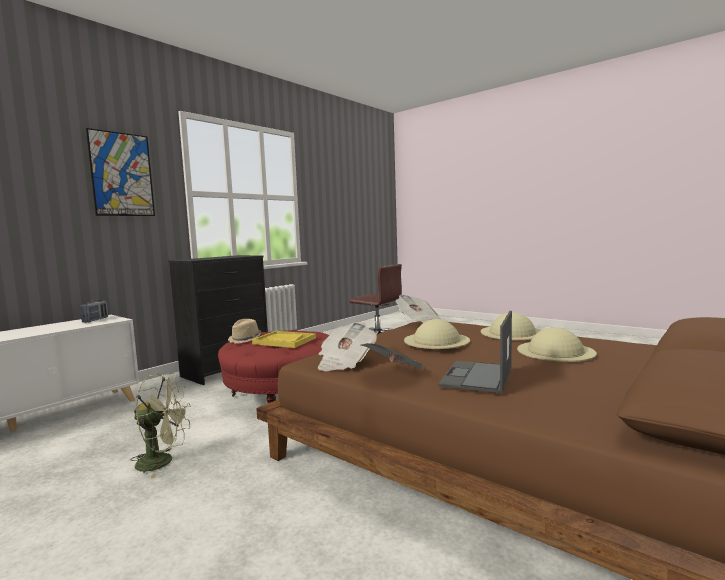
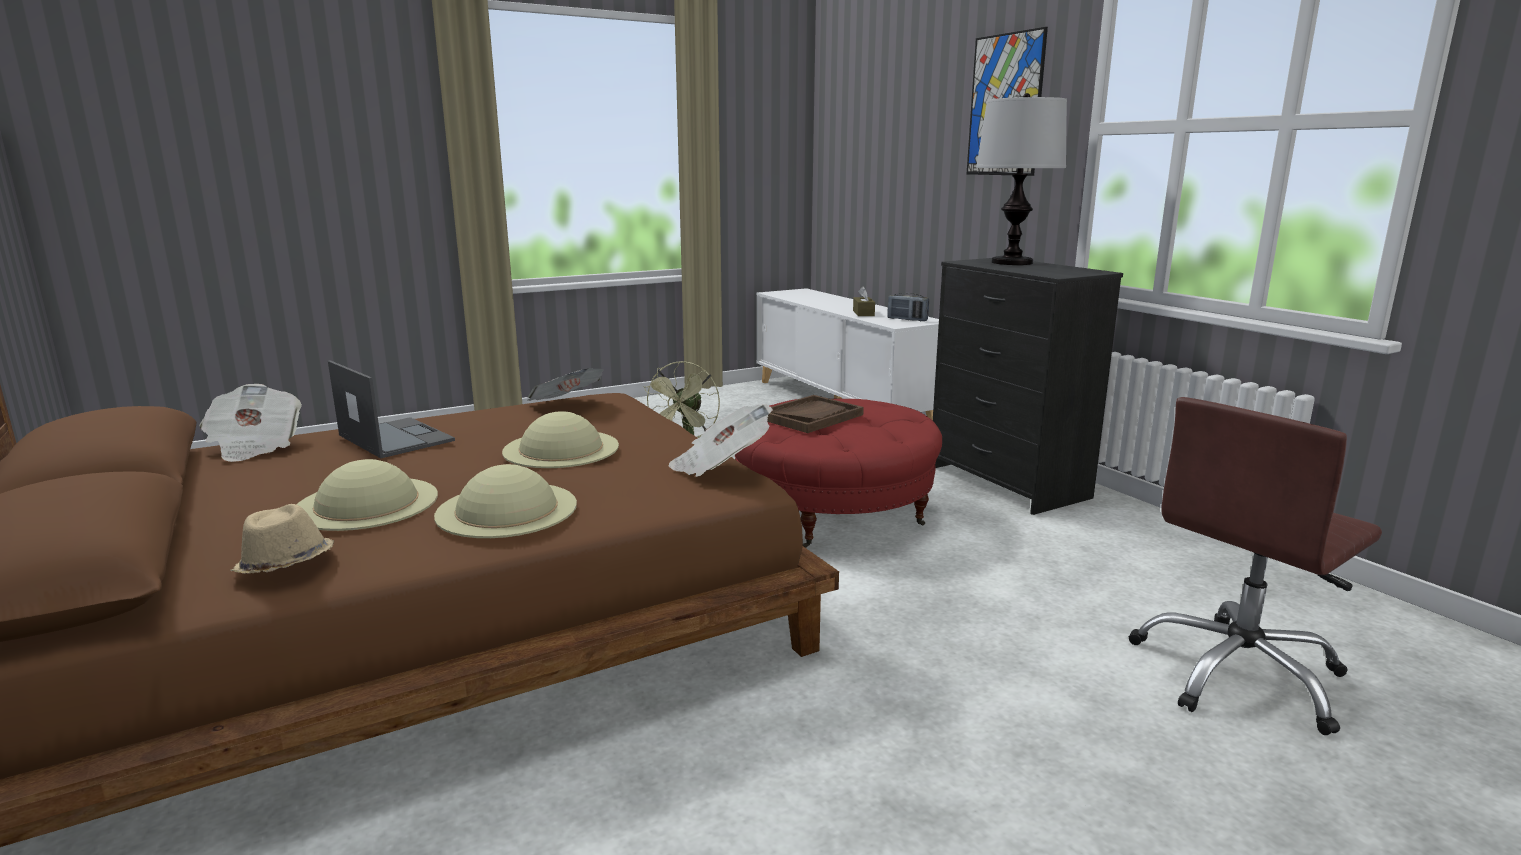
camera: 110 degrees right, 10 degrees up
beige hat [228,319,261,344] -> beige hat moved to [231,504,335,574]
yellow tray [252,331,316,348] -> brown tray [767,395,864,433]
newspaper [361,343,428,369] -> newspaper moved to [200,384,302,462]
none -> brown tissue box [853,286,875,316]
none -> table lamp [976,93,1067,265]

